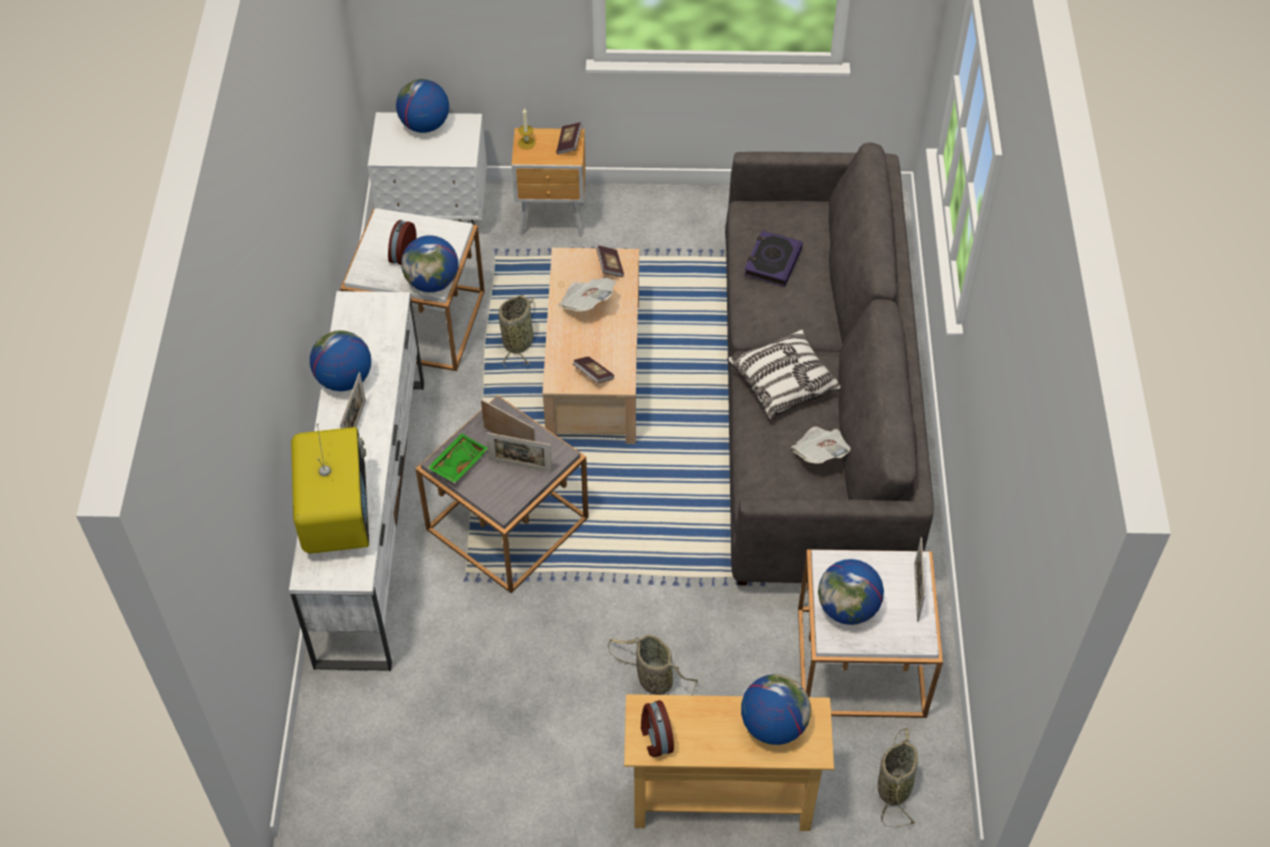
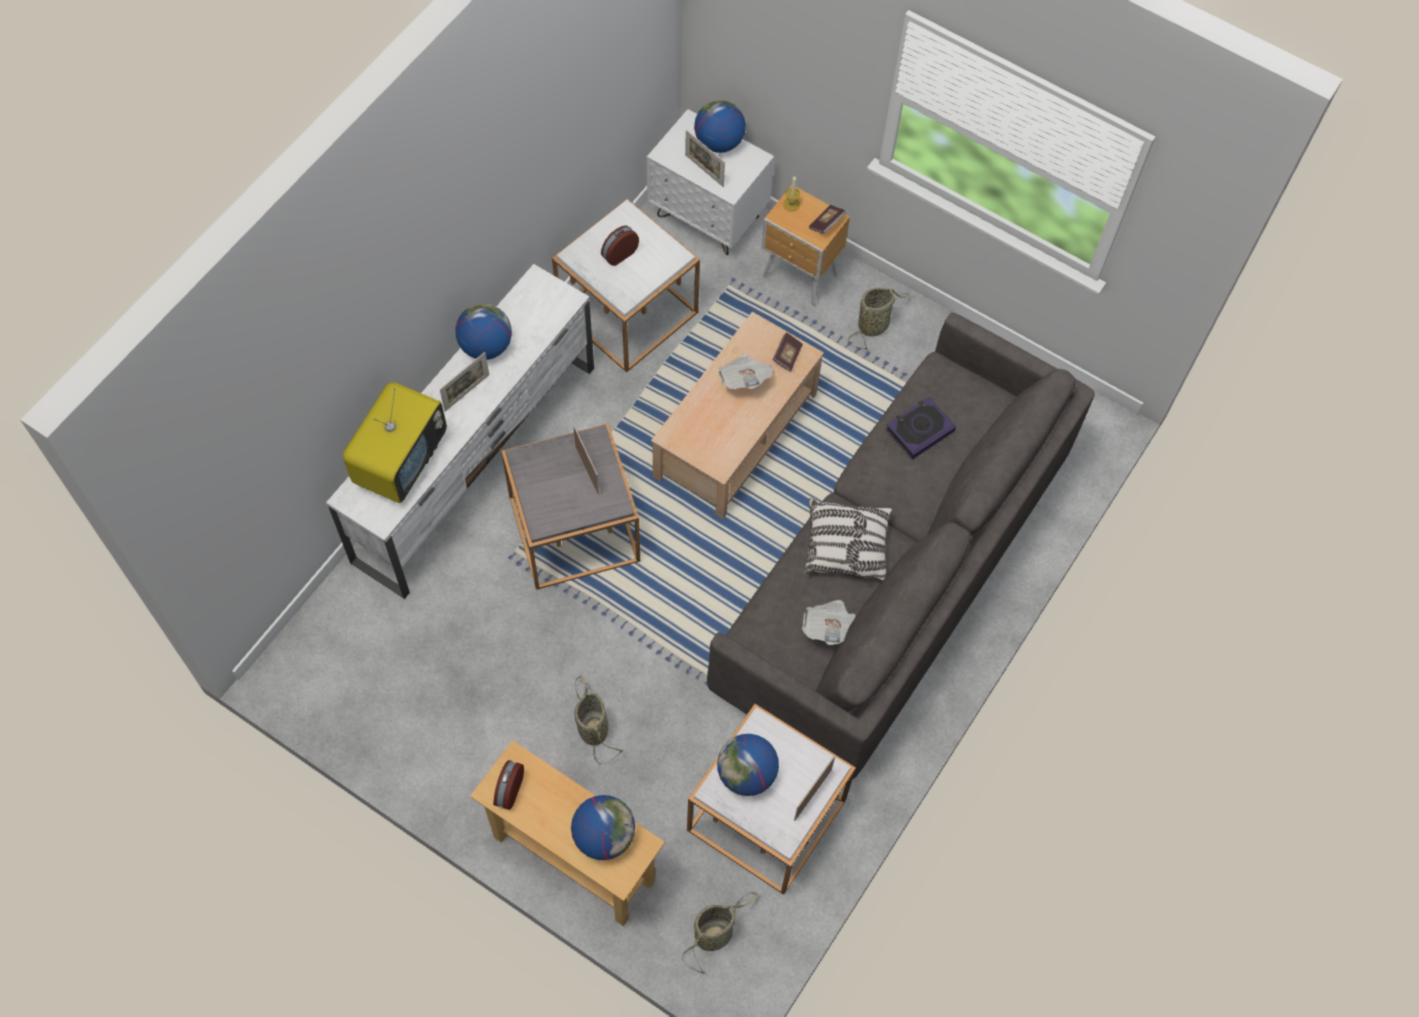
camera: 30 degrees right, 10 degrees up
globe [401,235,458,292] -> none
green tray [427,433,488,483] -> none
picture frame [486,432,552,472] -> picture frame moved to [685,130,725,187]
basket [499,295,534,368] -> basket moved to [848,288,910,350]
book [573,357,614,383] -> none

